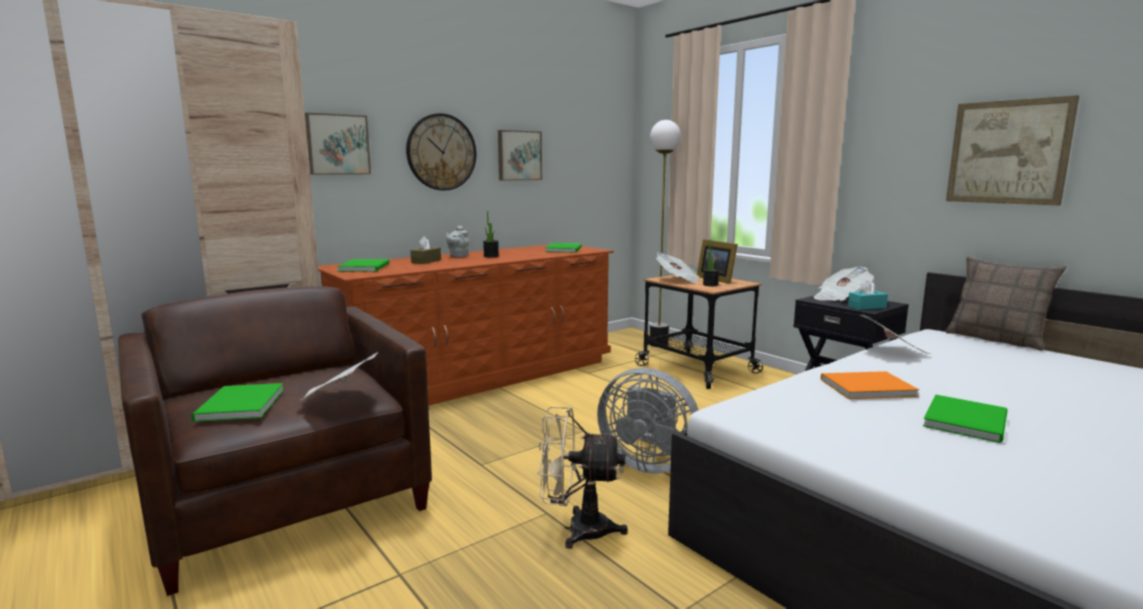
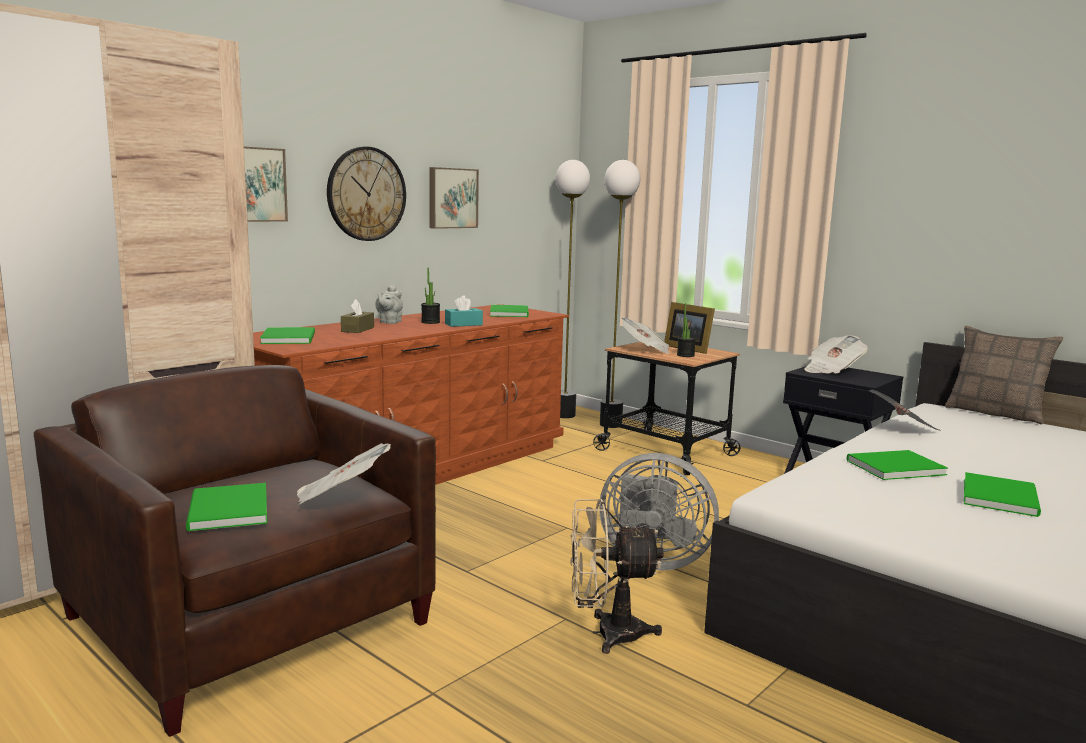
camera: 10 degrees left, 0 degrees up
orange book [821,371,919,399] -> green book [847,450,948,480]
turquoise tissue box [848,279,888,310] -> turquoise tissue box moved to [445,295,483,327]
picture [946,95,1079,205] -> none
none -> floor lamp [556,160,590,418]

